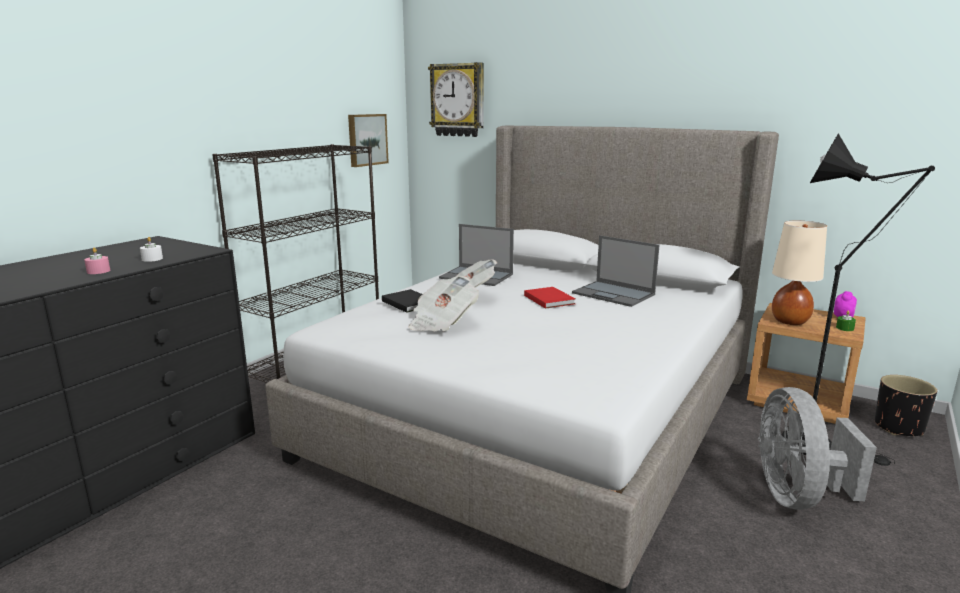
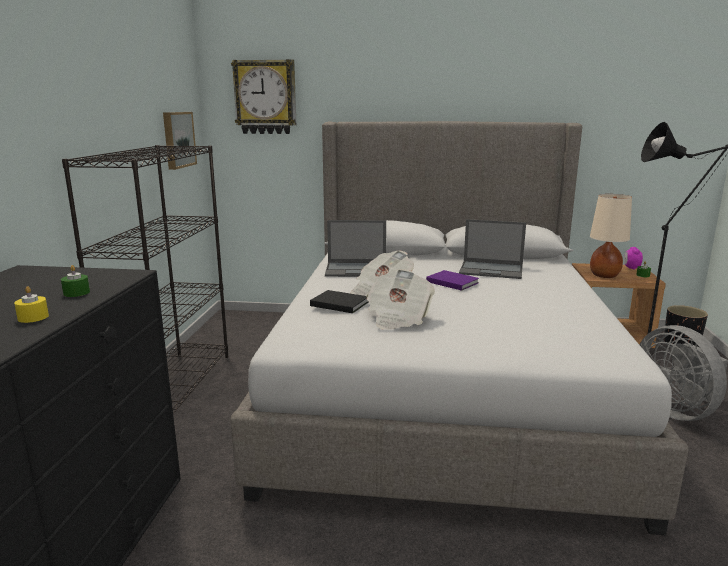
camera: 25 degrees left, 0 degrees up
pink candle [84,248,110,274] -> yellow candle [14,286,49,323]
white candle [140,237,163,262] -> green candle [61,265,90,297]
red book [524,287,575,309] -> purple book [426,270,479,291]

